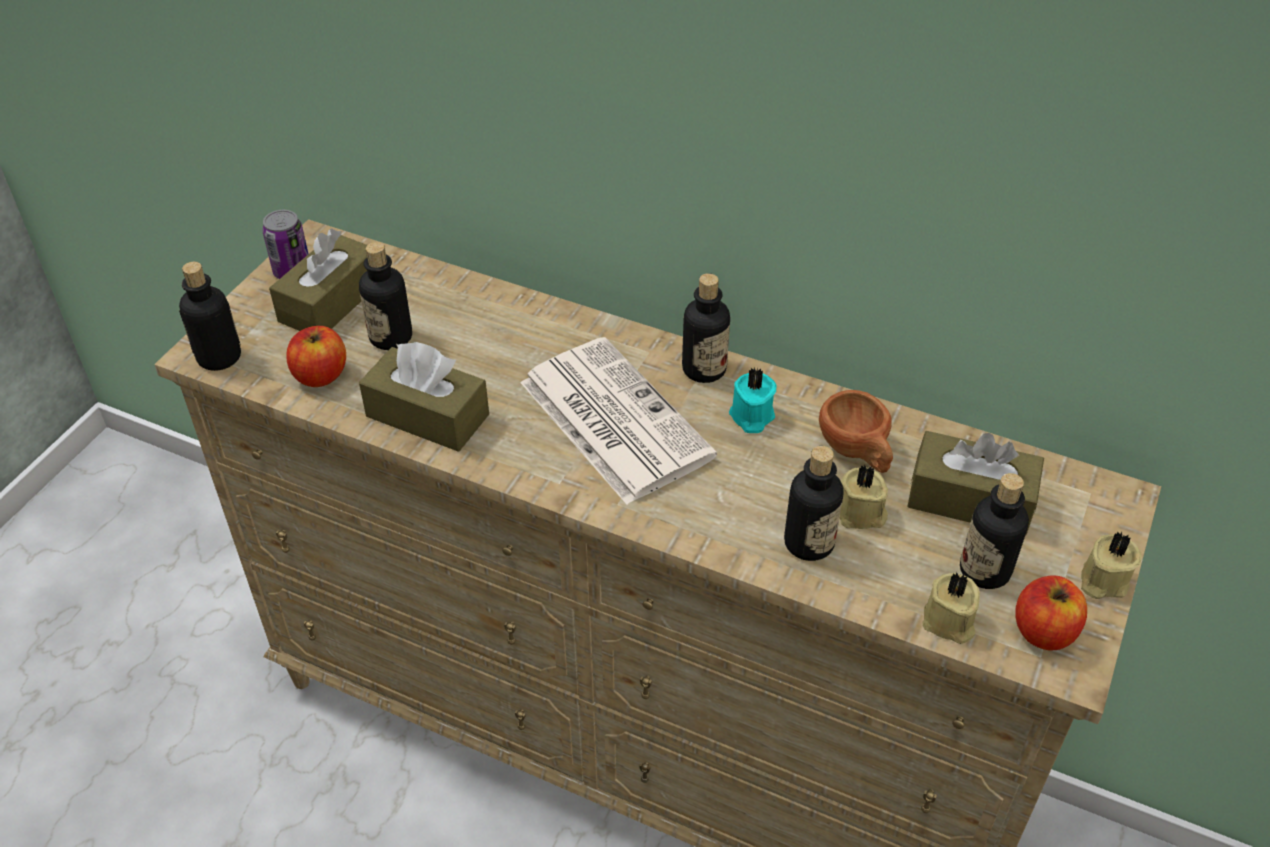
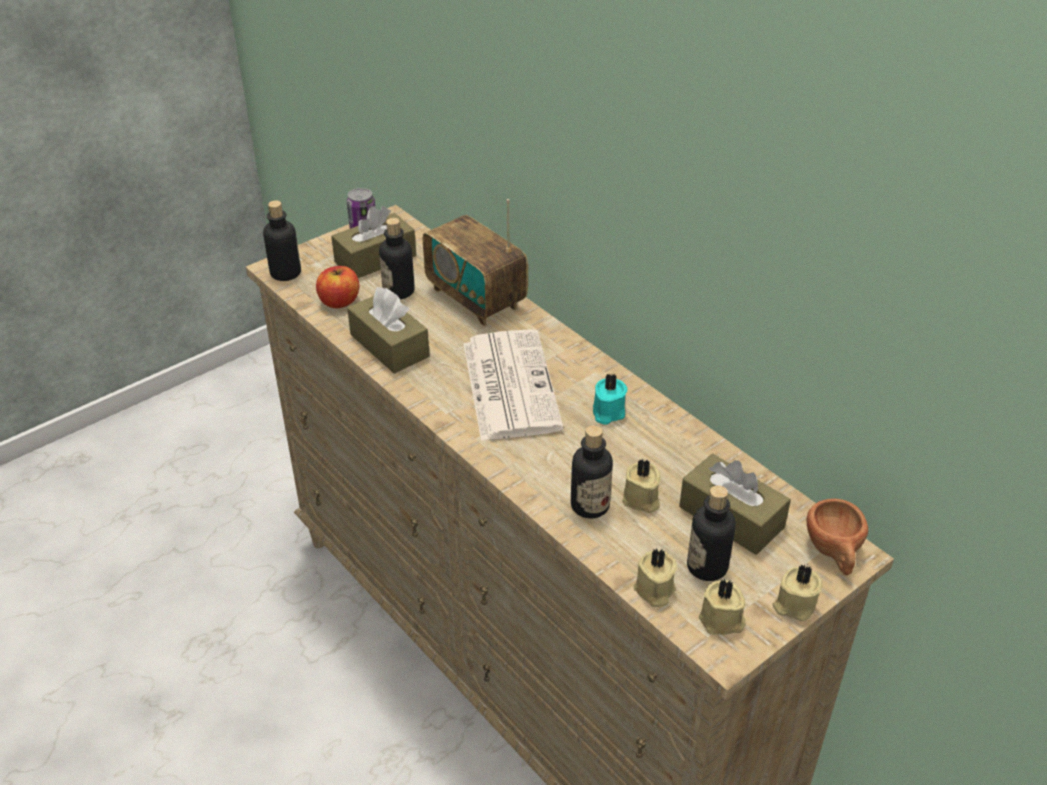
camera: 25 degrees right, 5 degrees down
bottle [682,273,730,383] -> none
brown cup [819,390,893,473] -> brown cup moved to [806,499,868,575]
apple [1015,575,1087,650] -> beige candle [699,579,746,635]
none -> radio [423,199,528,326]

